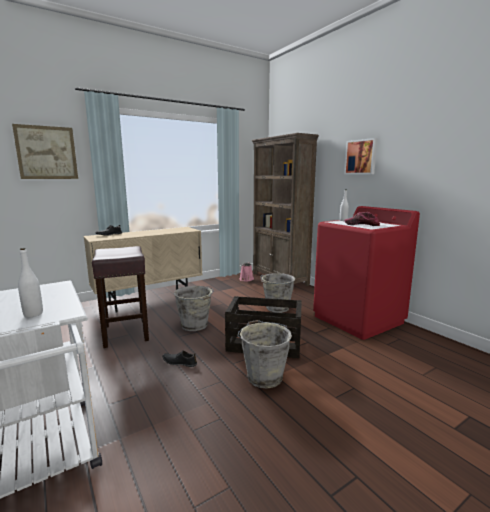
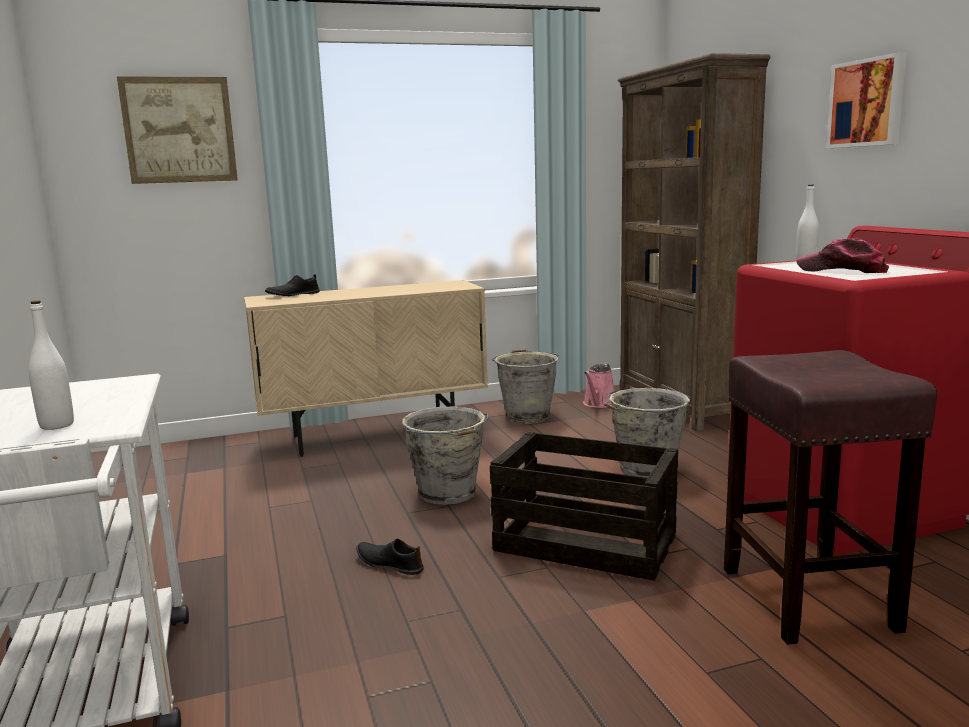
camera: 15 degrees right, 0 degrees up
brown stool [92,246,149,348] -> brown stool moved to [724,350,937,645]
grey bucket [238,320,292,389] -> grey bucket moved to [492,349,559,424]

